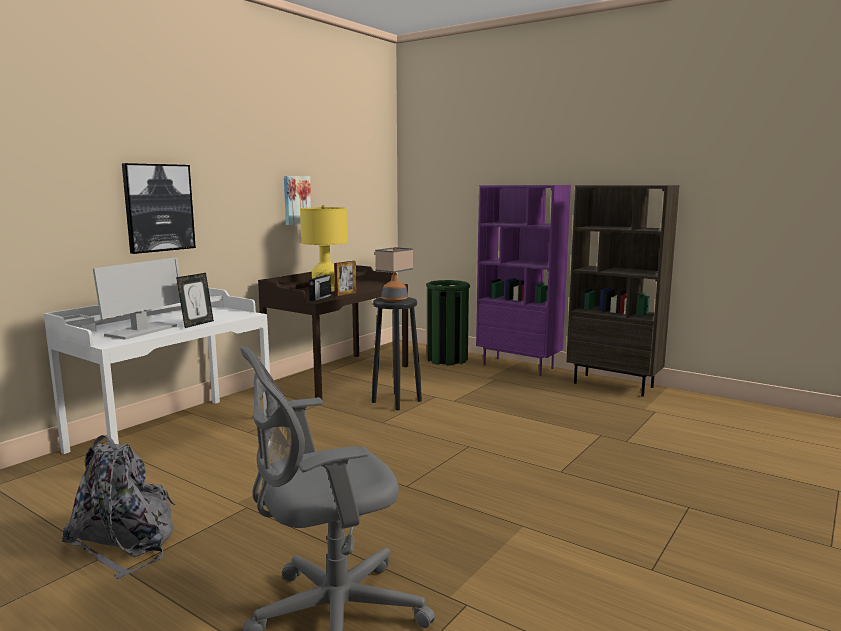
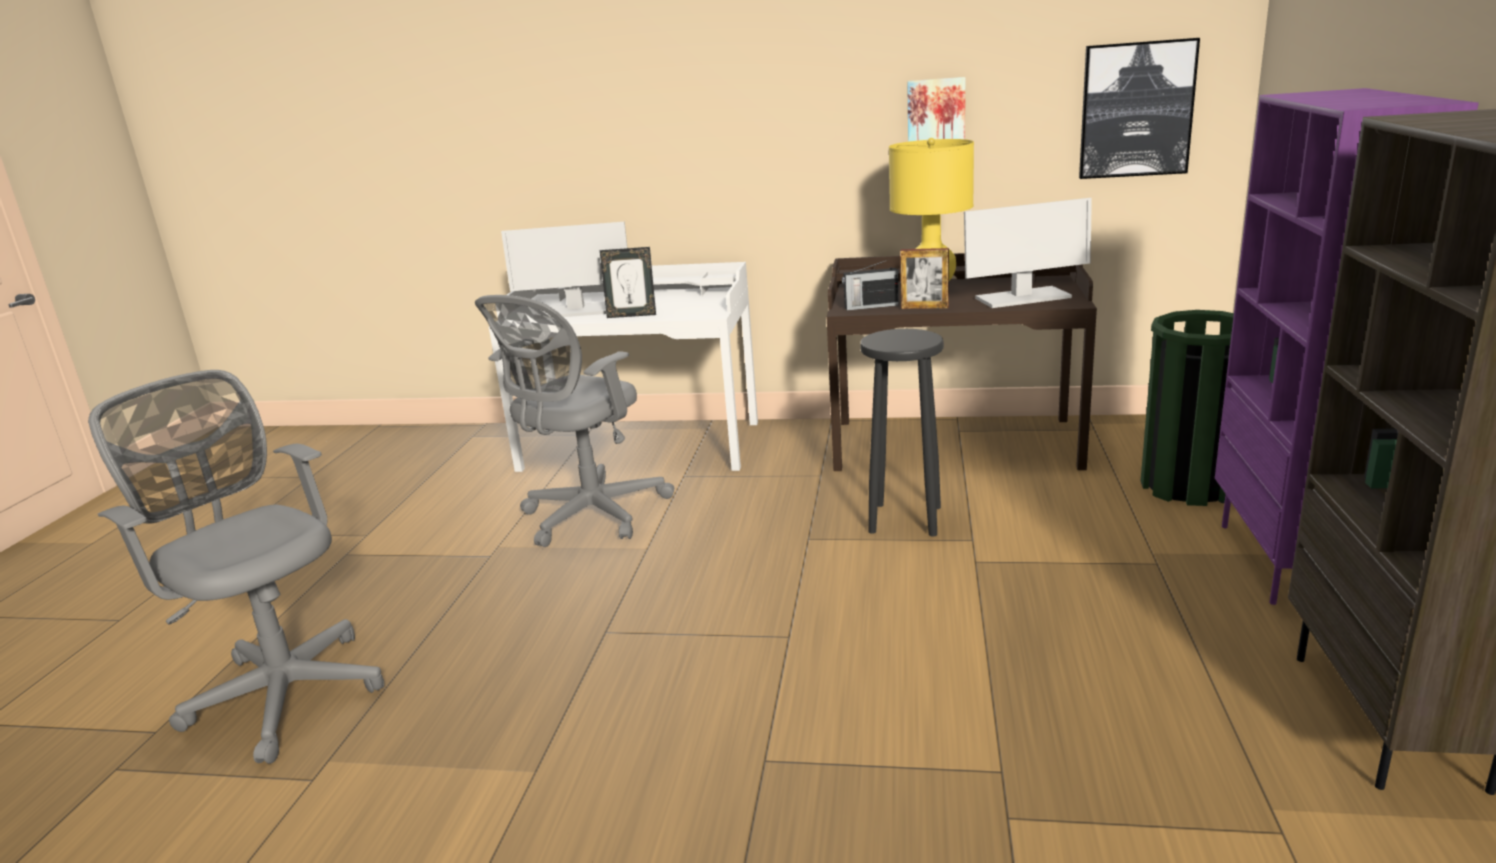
camera: 65 degrees right, 10 degrees up
grey backpack [61,435,176,579] -> none
picture [122,163,196,254] -> picture moved to [1079,38,1200,179]
table lamp [375,247,413,302] -> none
none -> grey office chair [475,295,675,547]
none -> monitor [964,198,1092,308]

